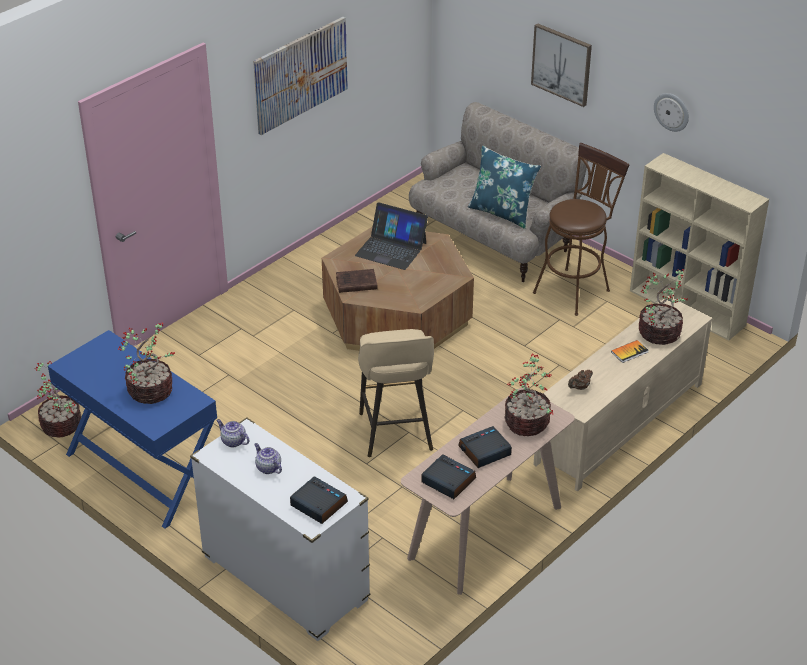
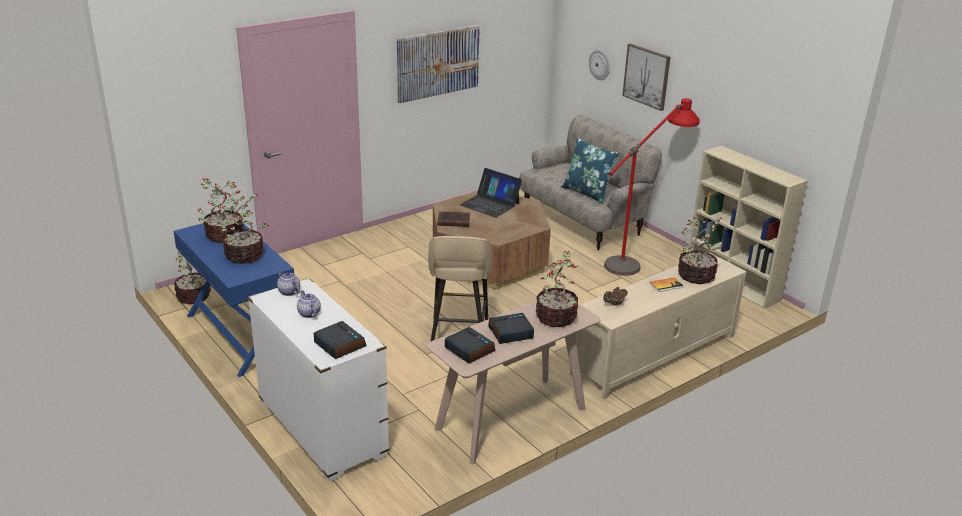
camera: 10 degrees right, 10 degrees down
brown stool [533,143,630,316] -> red floor lamp [604,98,700,276]
wall clock [654,93,689,132] -> wall clock moved to [589,50,610,80]
none -> potted plant [198,178,243,243]

